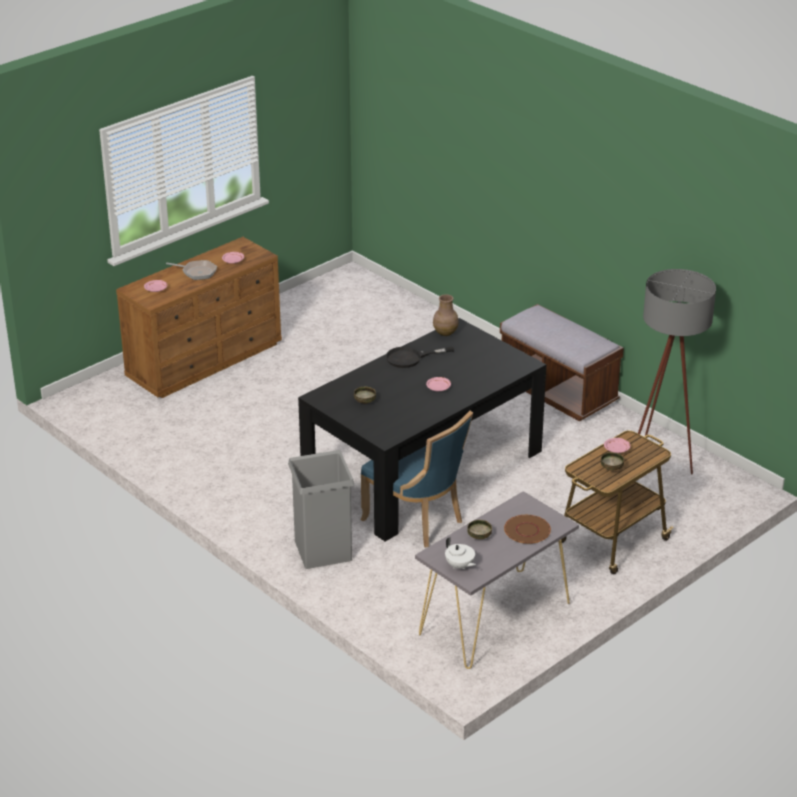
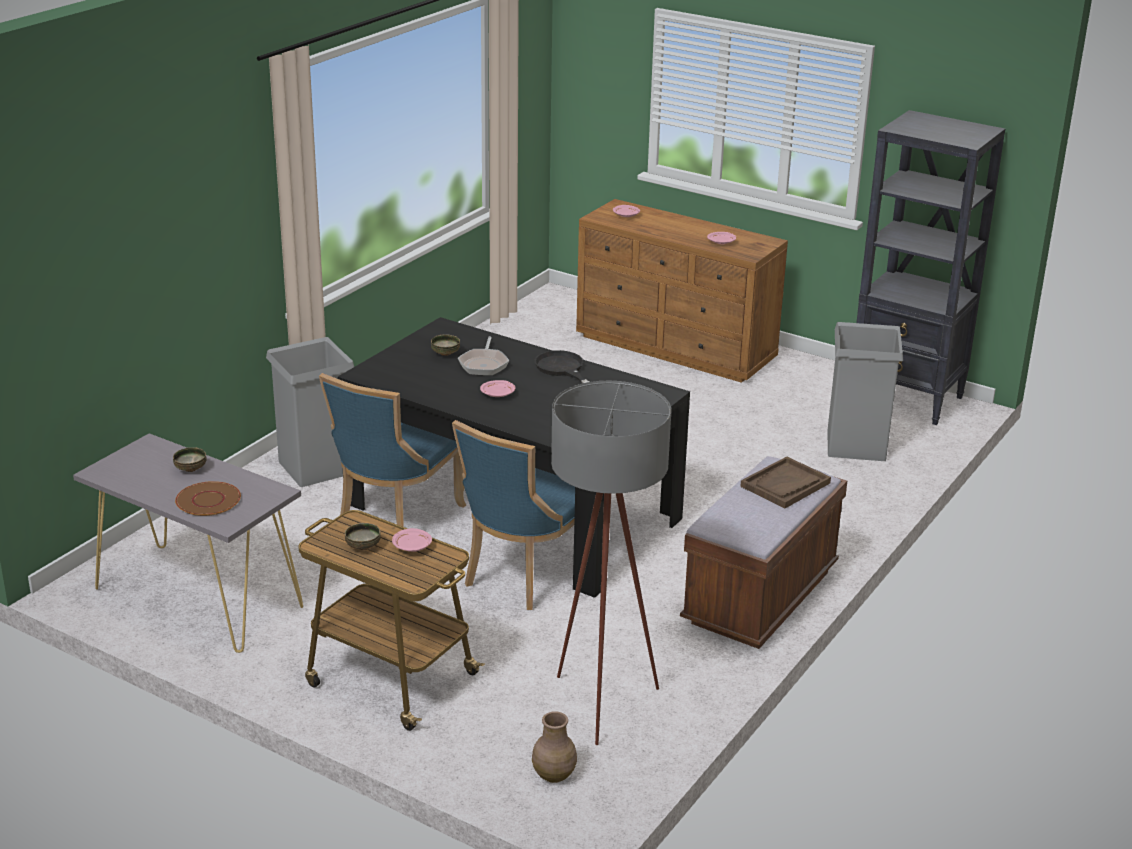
camera: 75 degrees right, 5 degrees down
frying pan [166,260,217,280] -> frying pan moved to [458,336,509,376]
brown vase [433,294,459,336] -> brown vase moved to [532,711,577,783]
white teapot [445,537,476,570] -> none
none -> blue chair [452,420,575,610]
none -> brown tray [740,456,831,509]
none -> grey trash can [827,322,903,461]
none -> black bookcase [856,110,1005,425]

